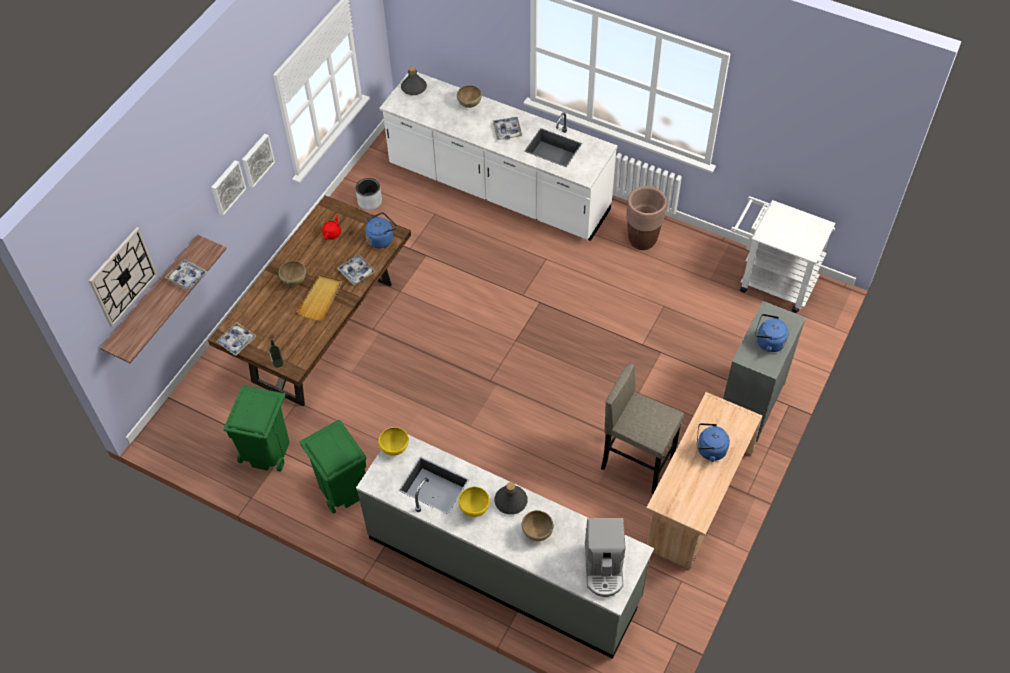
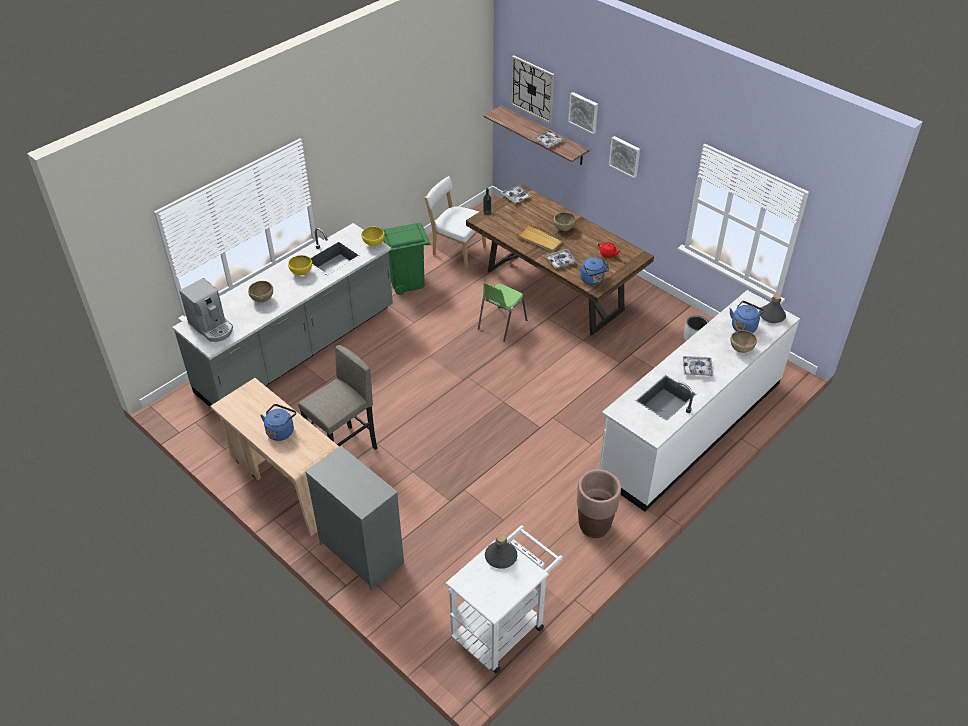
camera: 105 degrees right, 10 degrees down
green trash can [224,385,289,472] -> white chair [425,176,486,268]
picture [242,134,275,188] -> picture moved to [568,92,598,134]
grey bottle [495,482,528,515] -> grey bottle moved to [485,534,517,569]
coffee machine [585,518,625,597] -> coffee machine turned 150 degrees counterclockwise [179,278,233,342]
blue kettle [755,314,789,352] -> blue kettle moved to [730,301,765,333]
none -> green chair [478,282,527,342]

